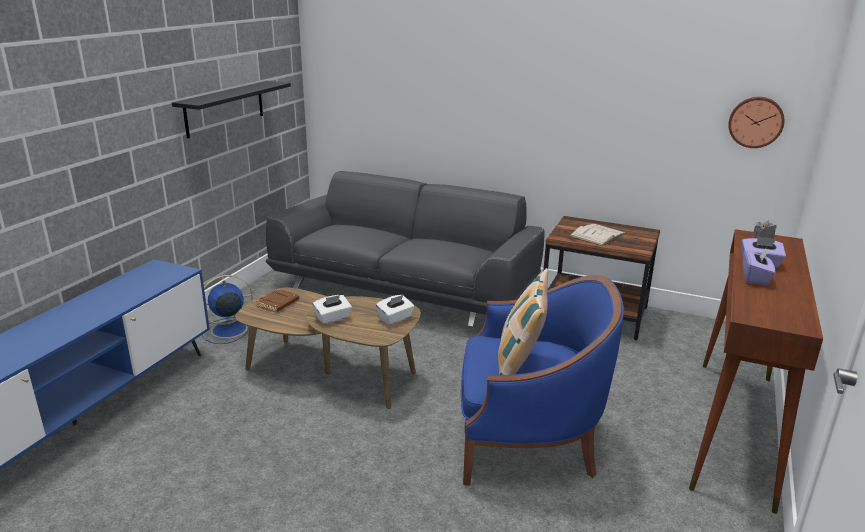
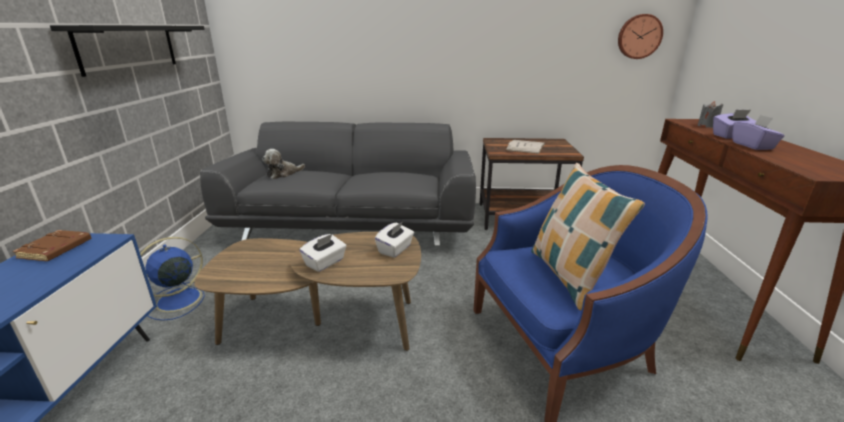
camera: 20 degrees left, 0 degrees up
brown book [256,289,299,312] -> brown book moved to [12,230,91,261]
none -> plush toy [262,149,305,179]

